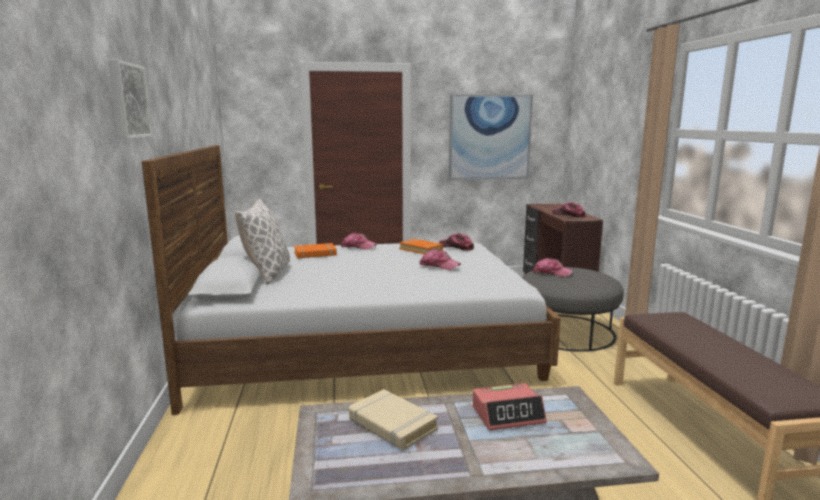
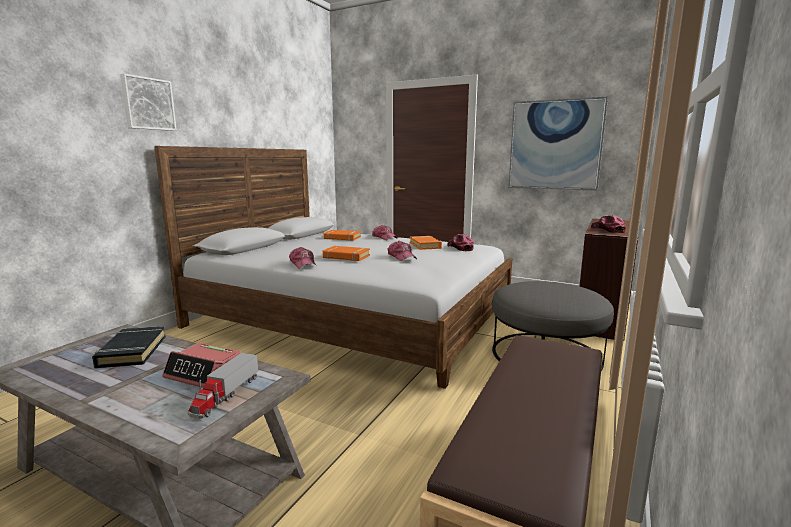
camera: 35 degrees right, 0 degrees up
pillow [235,200,290,285] -> none
beige book [349,389,438,451] -> black book [92,326,166,368]
cap [533,258,573,277] -> cap moved to [289,247,316,269]
none -> toy truck [187,353,258,419]
none -> orange book [323,246,370,261]

